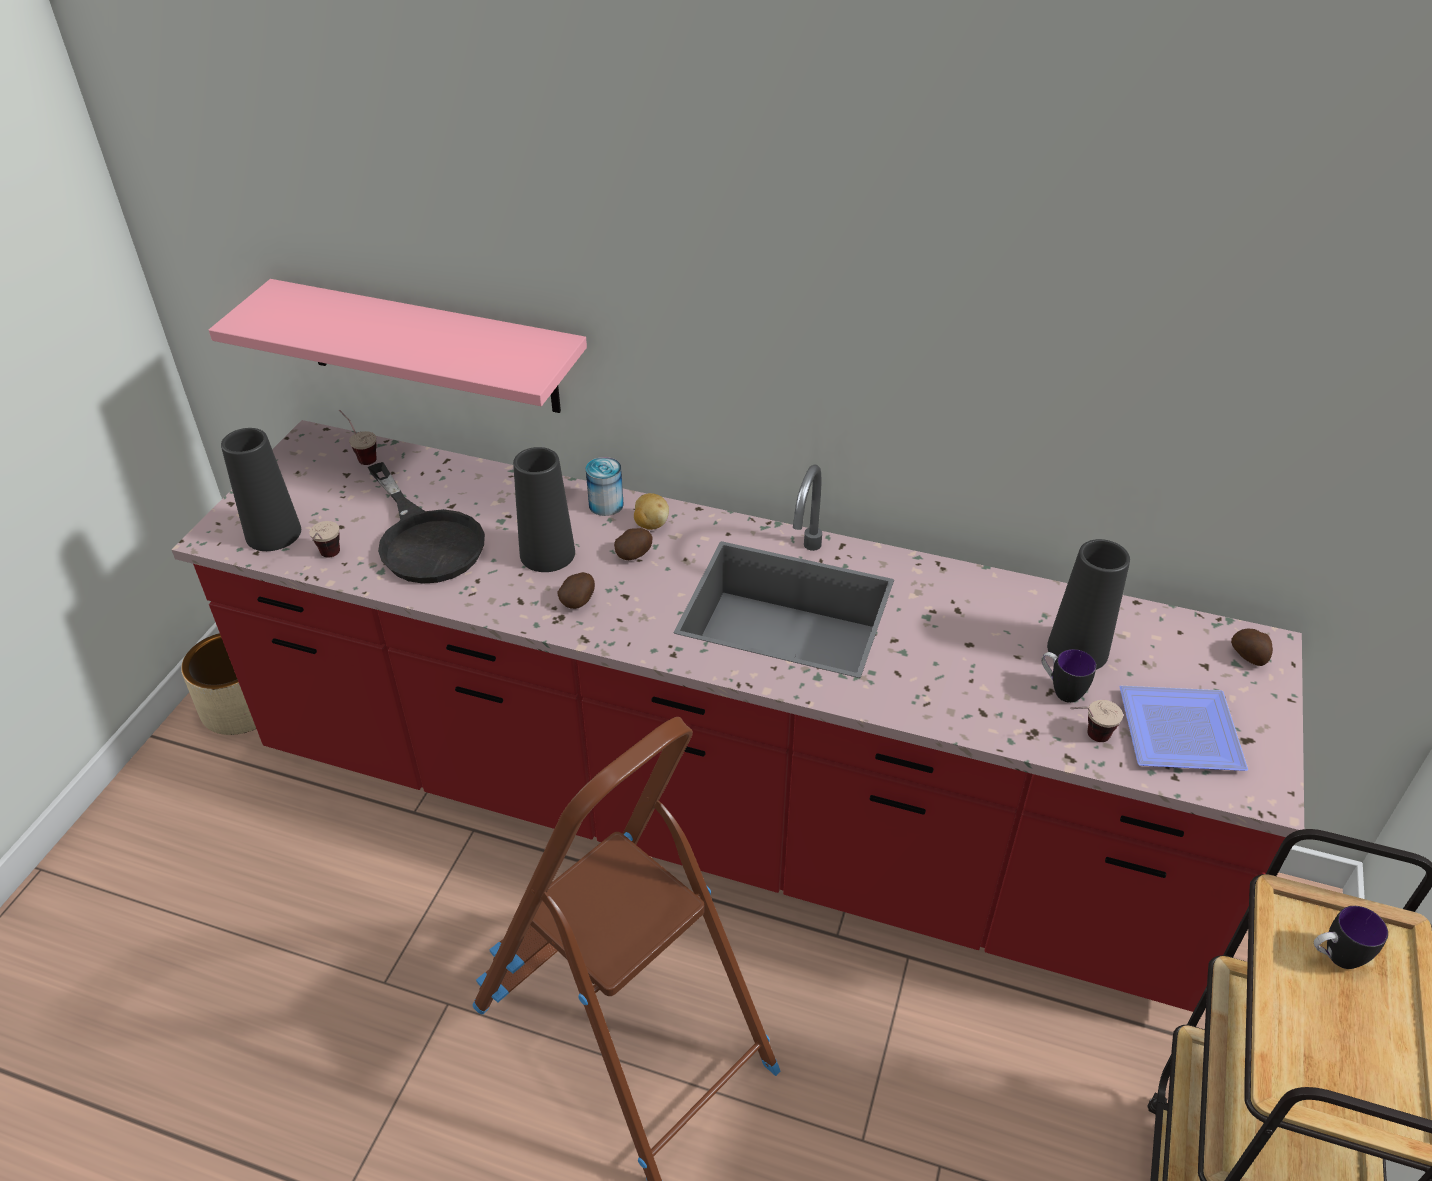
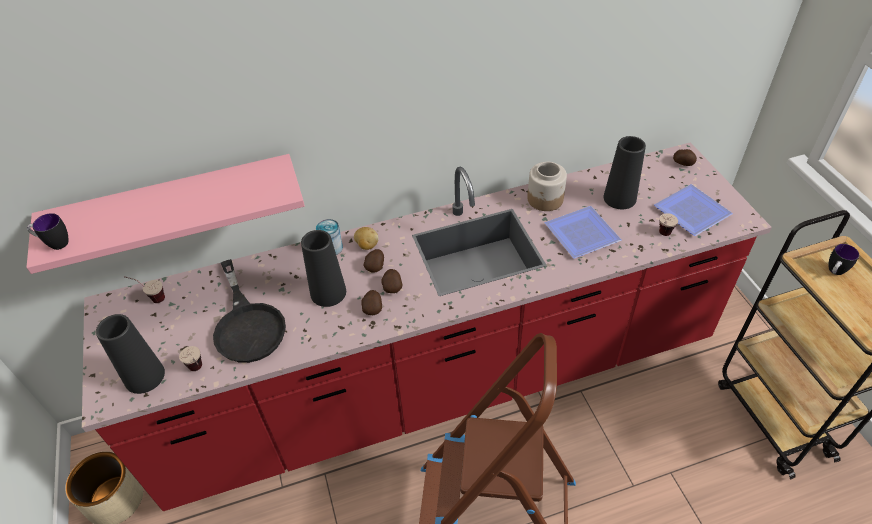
camera: 35 degrees left, 5 degrees up
black frying pan [368,462,485,584] -> black frying pan turned 45 degrees clockwise [213,259,286,363]
mug [1041,649,1096,703] -> mug moved to [27,213,68,250]
none -> potato [381,269,402,293]
none -> jar [527,162,567,211]
none -> plate [545,206,622,259]

